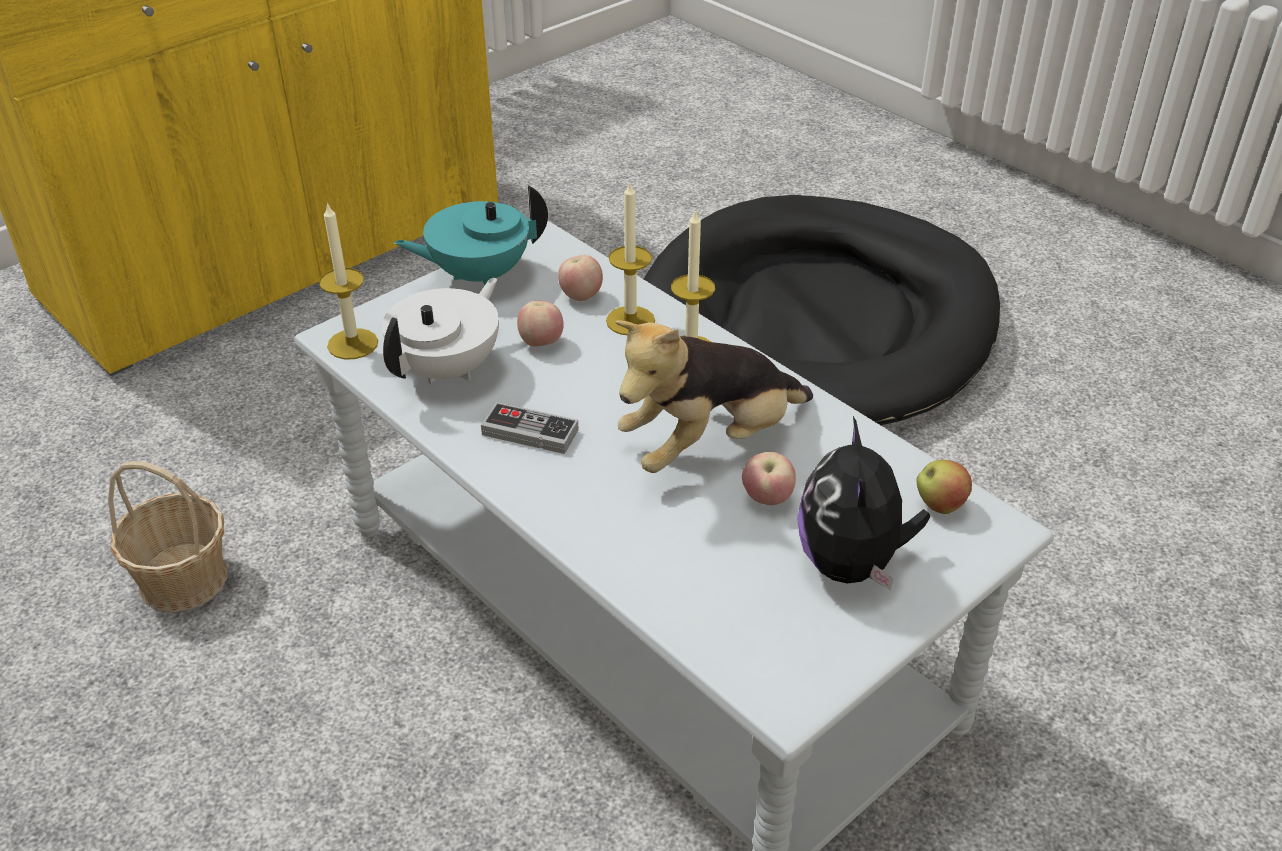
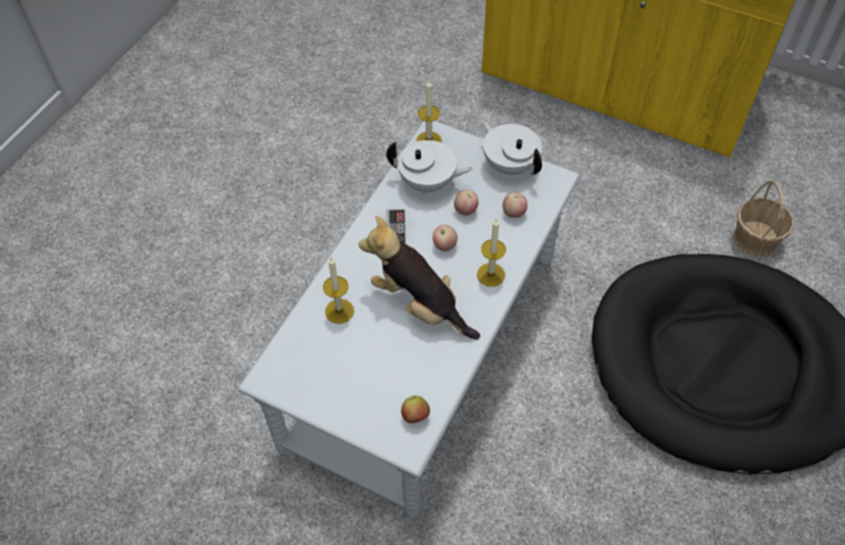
camera: 70 degrees right, 15 degrees up
basket [108,461,228,612] -> basket moved to [733,181,794,258]
turquoise teapot [394,185,548,285] -> white teapot [481,119,542,175]
candle [606,181,655,335] -> candle moved to [323,257,354,324]
apple [742,452,796,505] -> apple moved to [433,225,458,251]
plush toy [797,416,930,591] -> none

